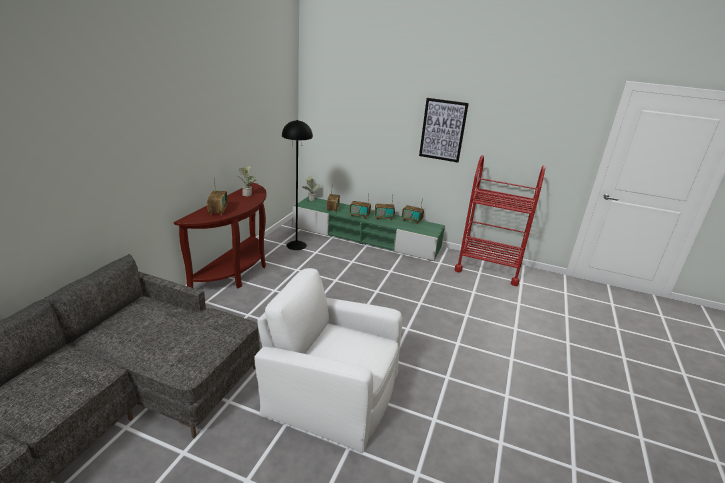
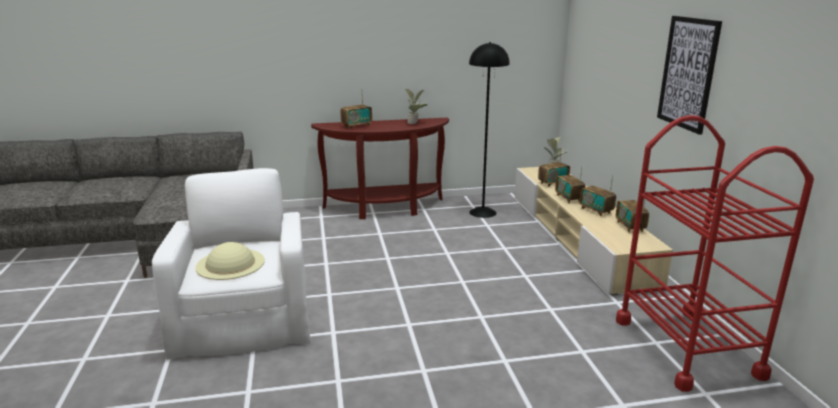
camera: 60 degrees right, 5 degrees down
green tv stand [293,197,445,261] -> beige tv stand [515,167,673,295]
none -> beige hat [195,242,265,280]

